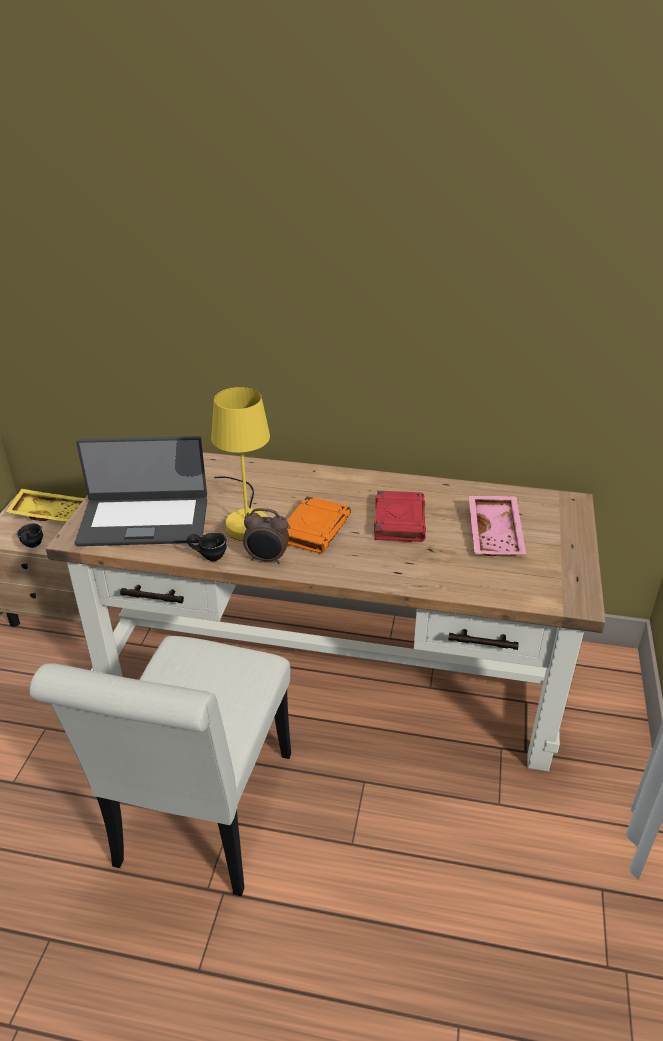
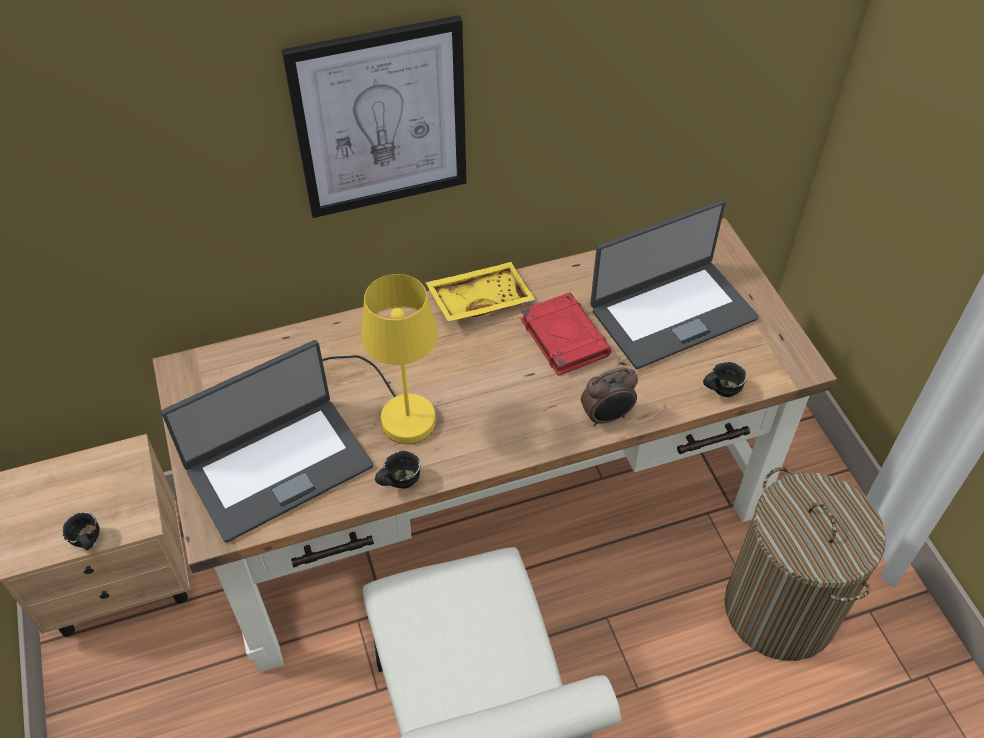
camera: 30 degrees left, 15 degrees up
yellow tray [6,489,85,522] -> yellow tray moved to [425,262,535,321]
alarm clock [243,508,289,564] -> alarm clock moved to [581,367,638,427]
orange book [287,496,351,554] -> none
pink tray [469,496,526,556] -> laptop [590,200,759,369]
none -> picture [282,15,466,218]
none -> black mug [703,362,747,397]
none -> laundry basket [724,467,886,661]

